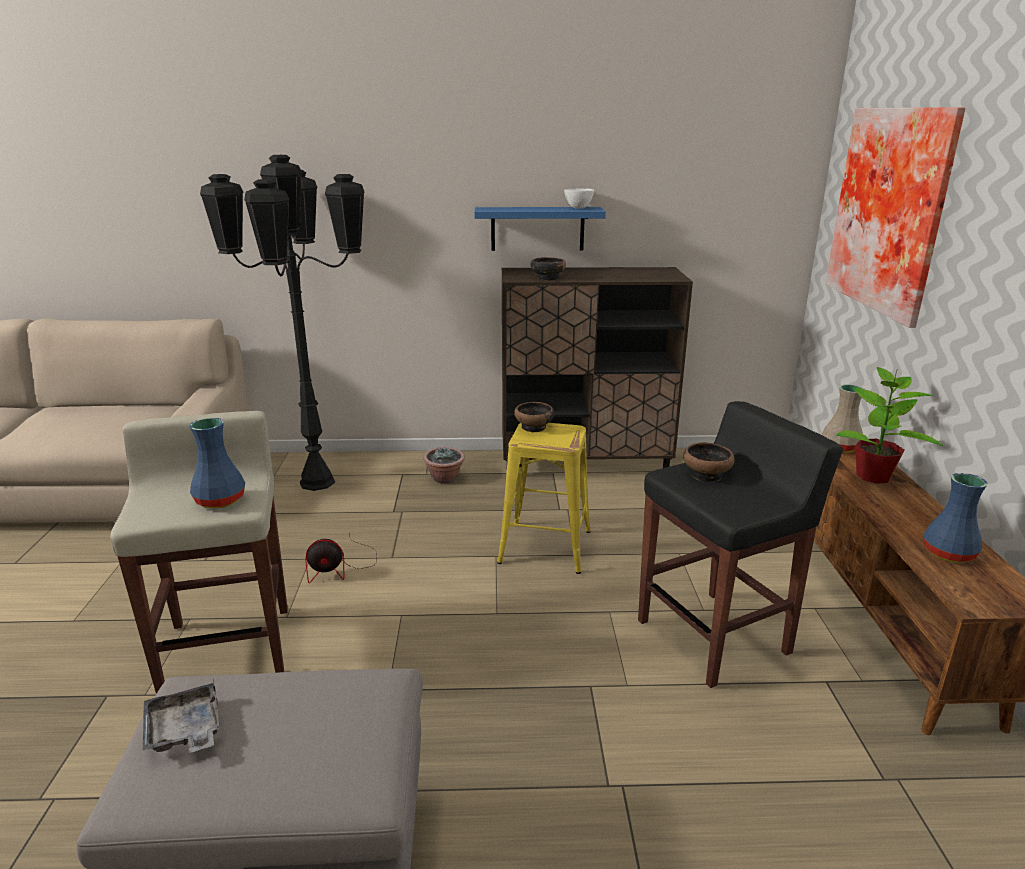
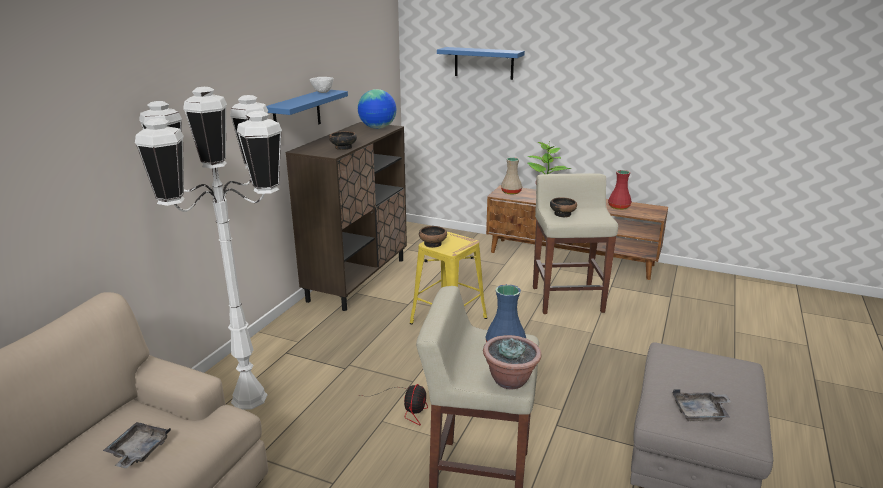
camera: 65 degrees left, 0 degrees up
black floor lamp [200,155,364,491] -> white floor lamp [135,87,282,409]
potted plant [423,447,465,484] -> potted plant moved to [483,335,542,389]
black stool [638,401,843,688] -> beige stool [533,173,618,314]
picture [825,107,965,328] -> blue shelf [437,47,525,80]
blue vase [923,473,988,563] -> red vase [608,170,632,210]
none -> grey tray [103,422,171,468]
none -> globe [358,89,396,129]

